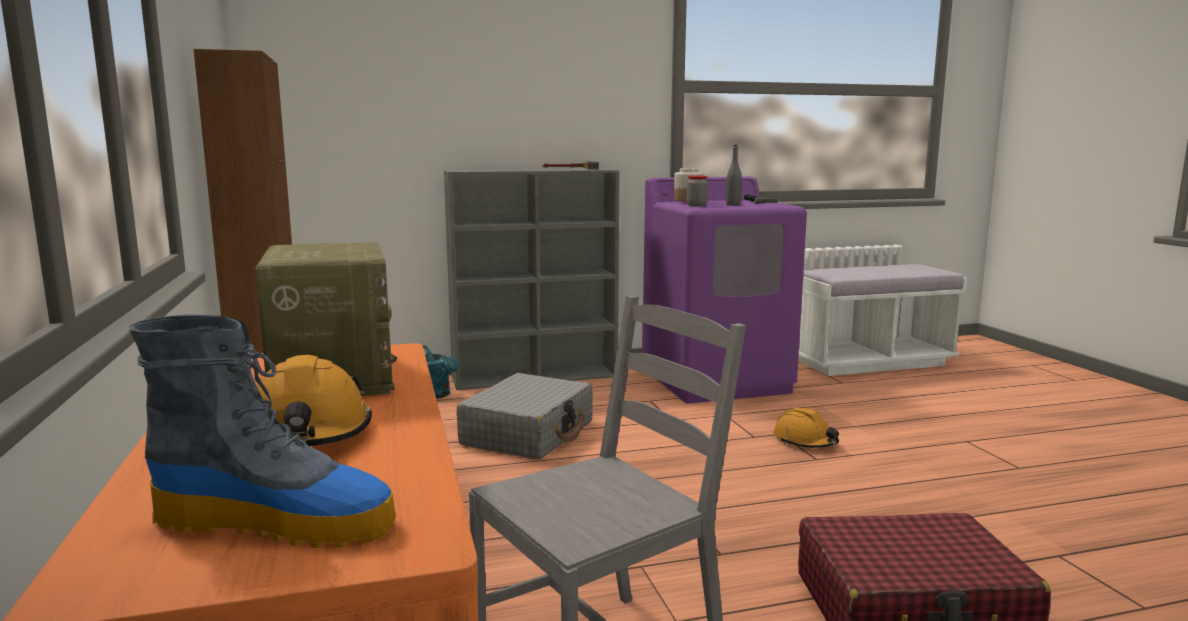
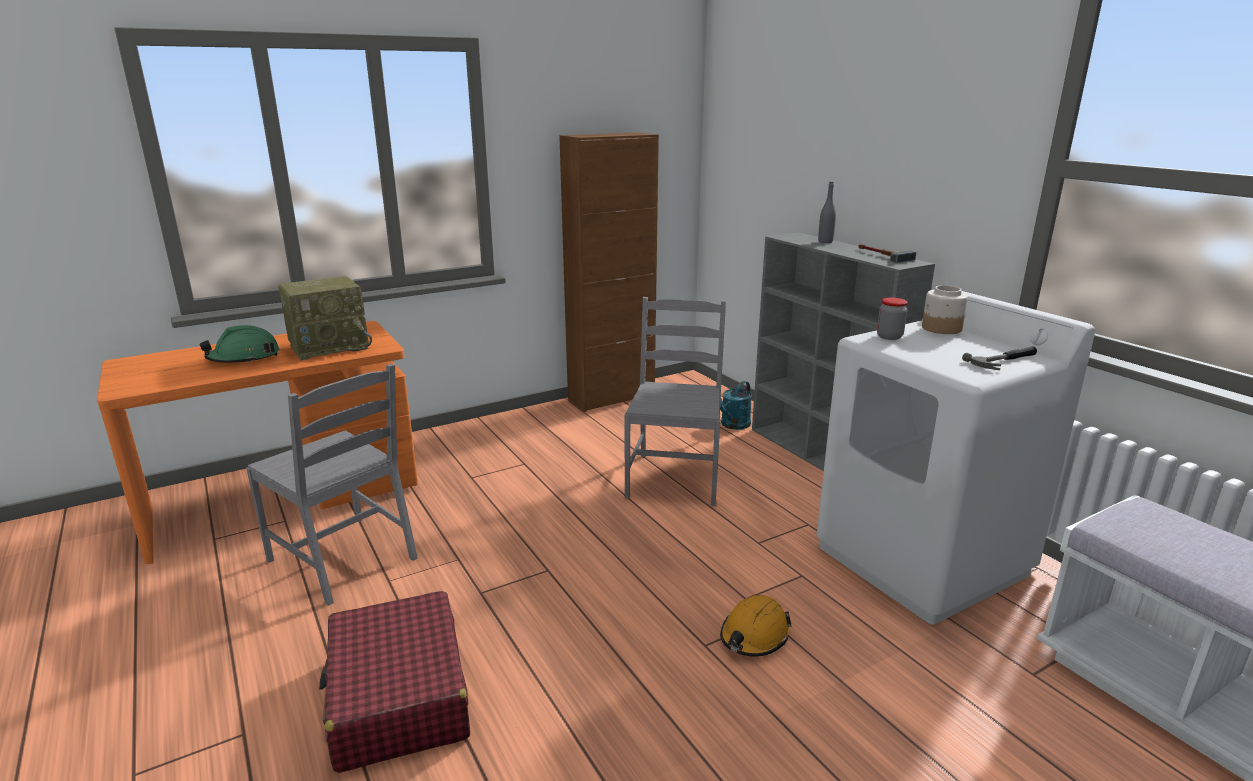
camera: 75 degrees right, 10 degrees up
boot [129,314,396,548] -> none
orange hard hat [256,355,372,446] -> green hard hat [200,325,280,363]
grey suitcase [457,373,593,460] -> grey chair [624,297,726,506]
purple washing machine [642,177,807,403] -> white washing machine [817,291,1095,625]
grey bottle [726,145,742,206] -> grey bottle moved to [818,182,836,243]

